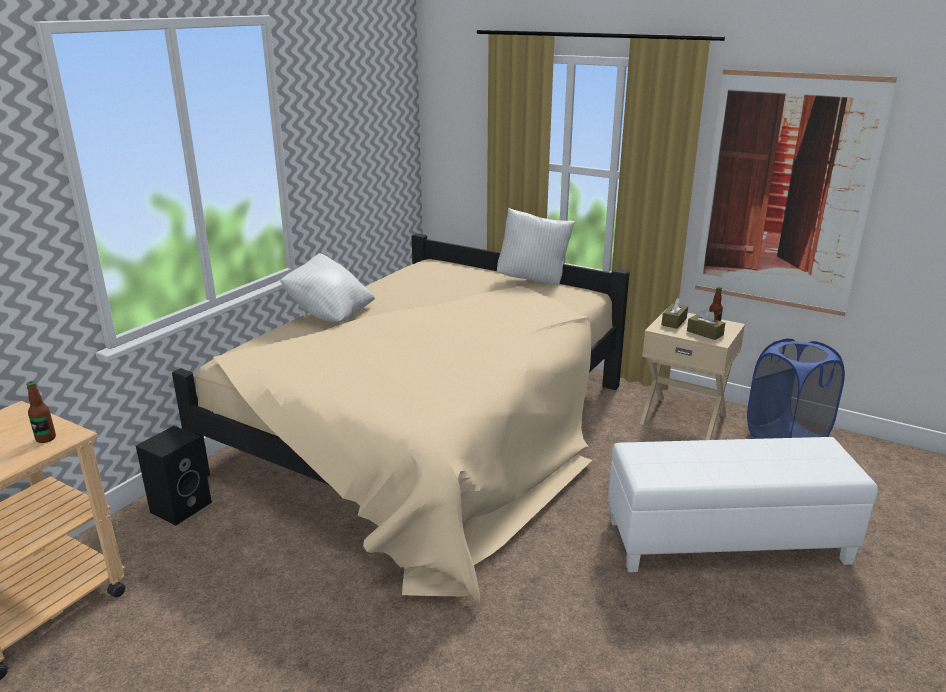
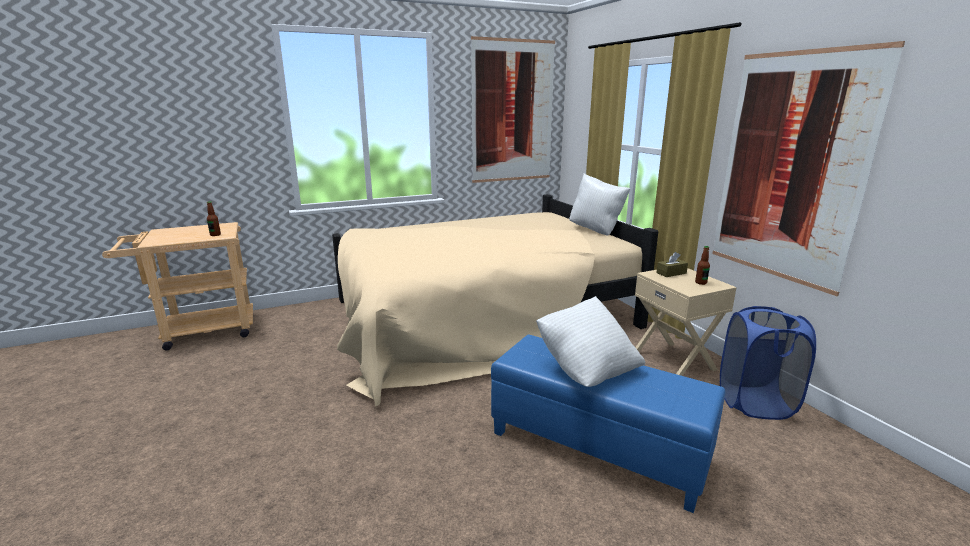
camera: 35 degrees right, 5 degrees down
black speaker [136,426,212,526] -> none
white pillow [280,253,375,323] -> white pillow moved to [536,296,645,387]
white ottoman [608,437,878,572] -> blue ottoman [491,334,725,513]
brown tissue box [687,308,725,340] -> none
none -> picture [471,36,555,183]

